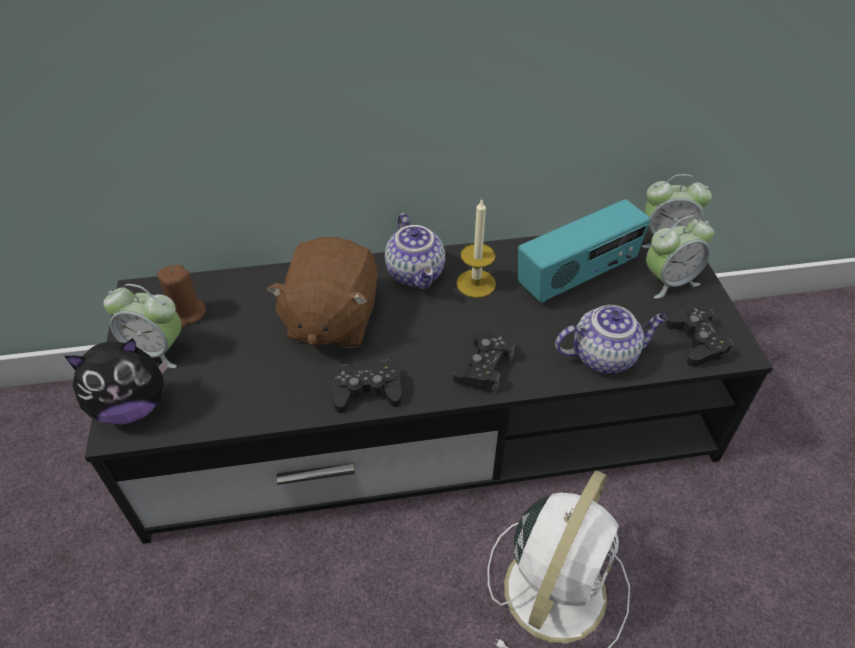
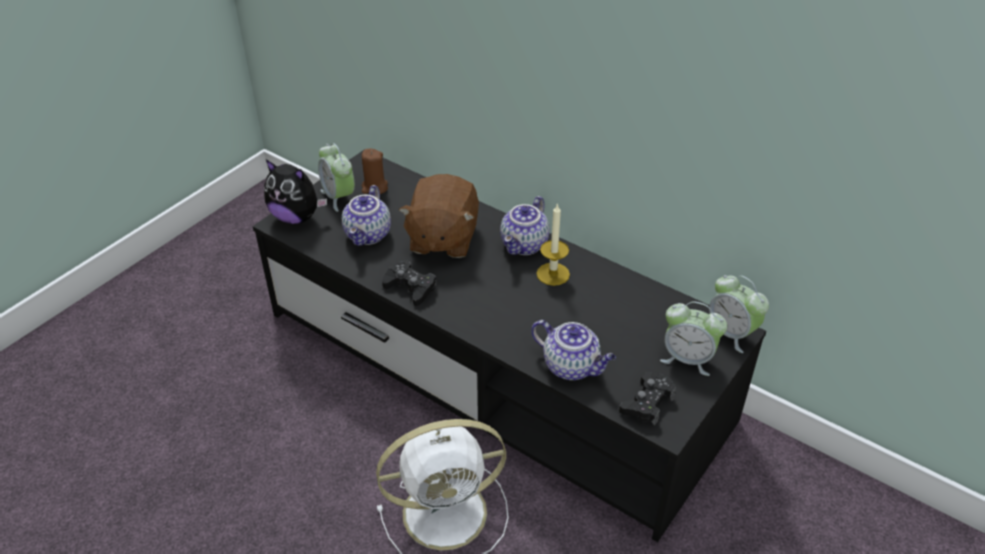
camera: 45 degrees right, 5 degrees down
brown plush toy [267,237,378,348] -> brown plush toy turned 45 degrees counterclockwise [399,174,479,258]
black game controller [453,331,515,392] -> none
radio [518,199,650,304] -> none
none -> teapot [342,185,391,246]

